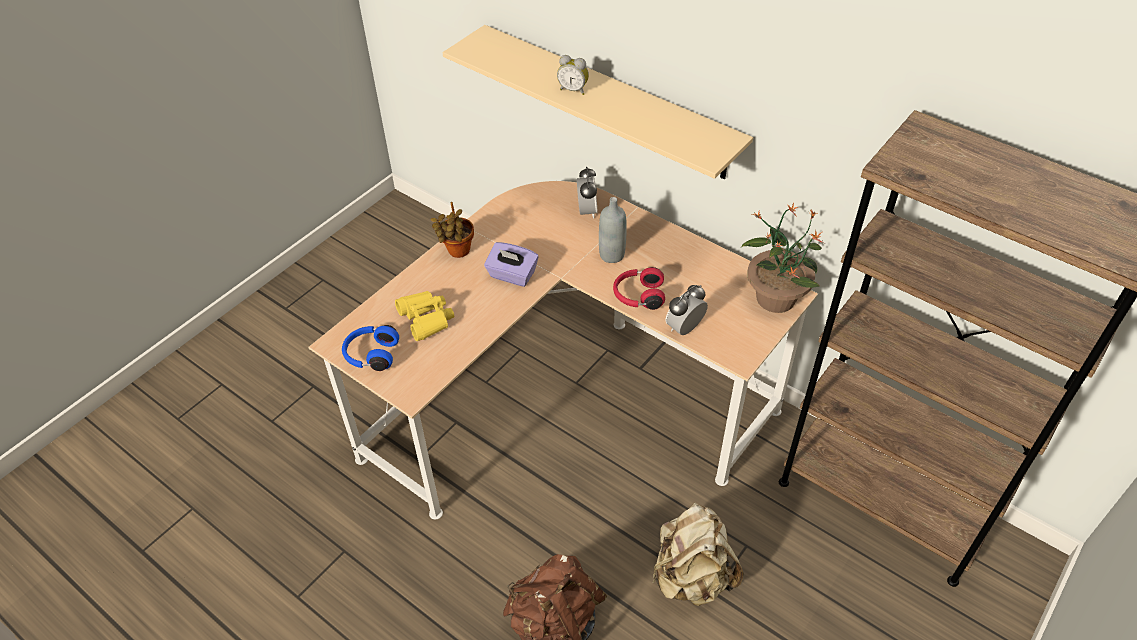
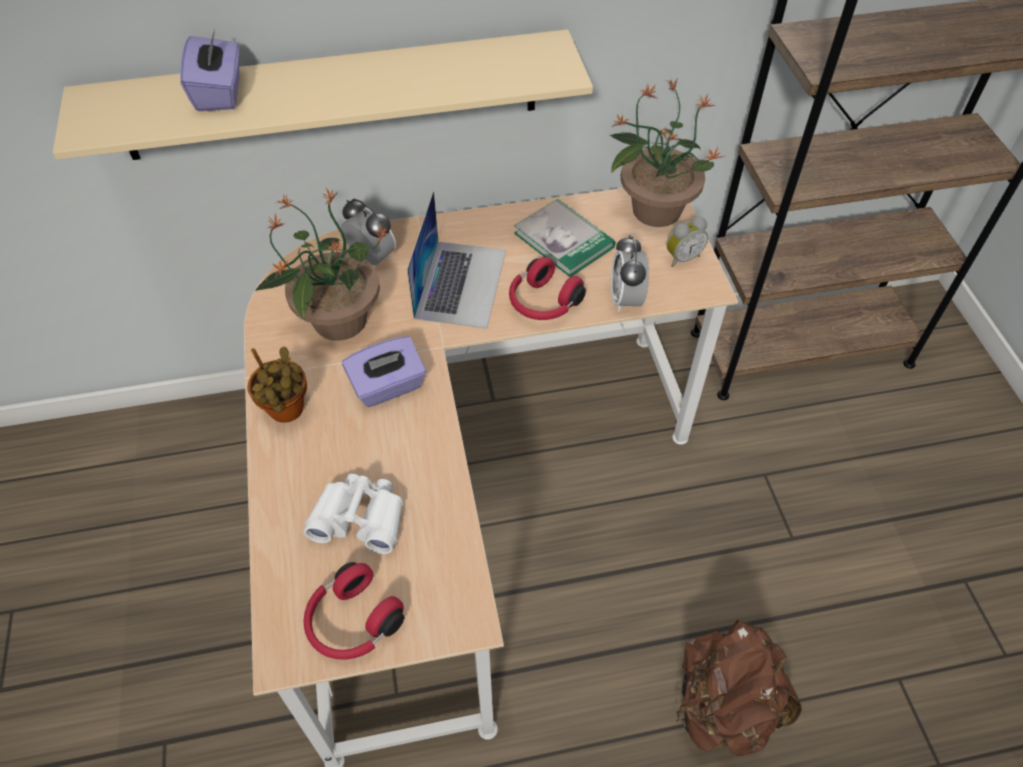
camera: 50 degrees left, 5 degrees up
blue headphones [342,325,399,371] -> red headphones [304,562,404,660]
yellow binoculars [395,291,454,341] -> white binoculars [304,474,404,554]
alarm clock [557,55,589,95] -> alarm clock moved to [666,216,708,267]
grey bottle [599,197,627,263] -> laptop [407,191,506,329]
beige backpack [653,503,744,606] -> none
none -> purple tissue box [180,30,240,111]
none -> potted plant [255,187,388,341]
none -> book [514,199,615,277]

